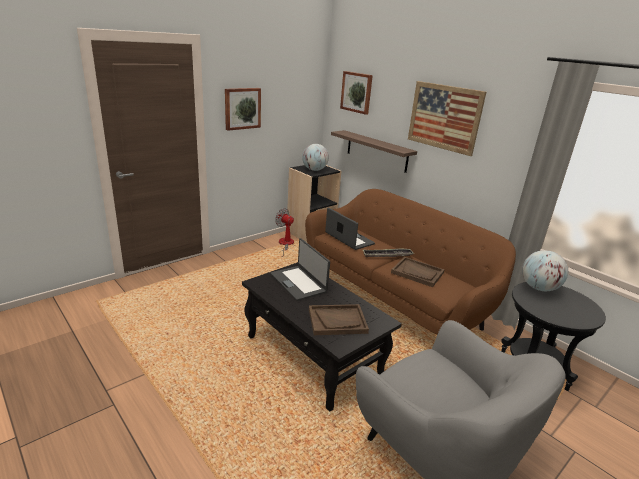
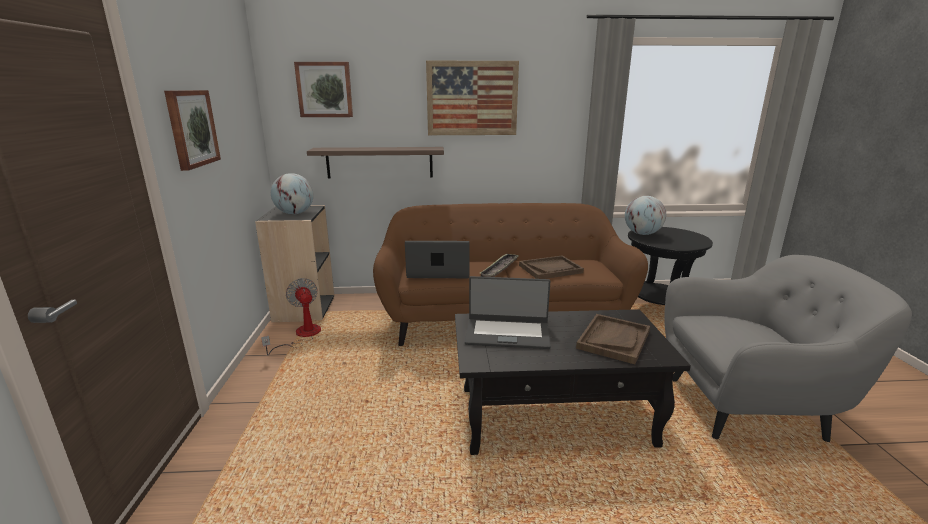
camera: 50 degrees left, 5 degrees down
fan [275,208,294,257] -> fan turned 75 degrees clockwise [261,278,321,356]

